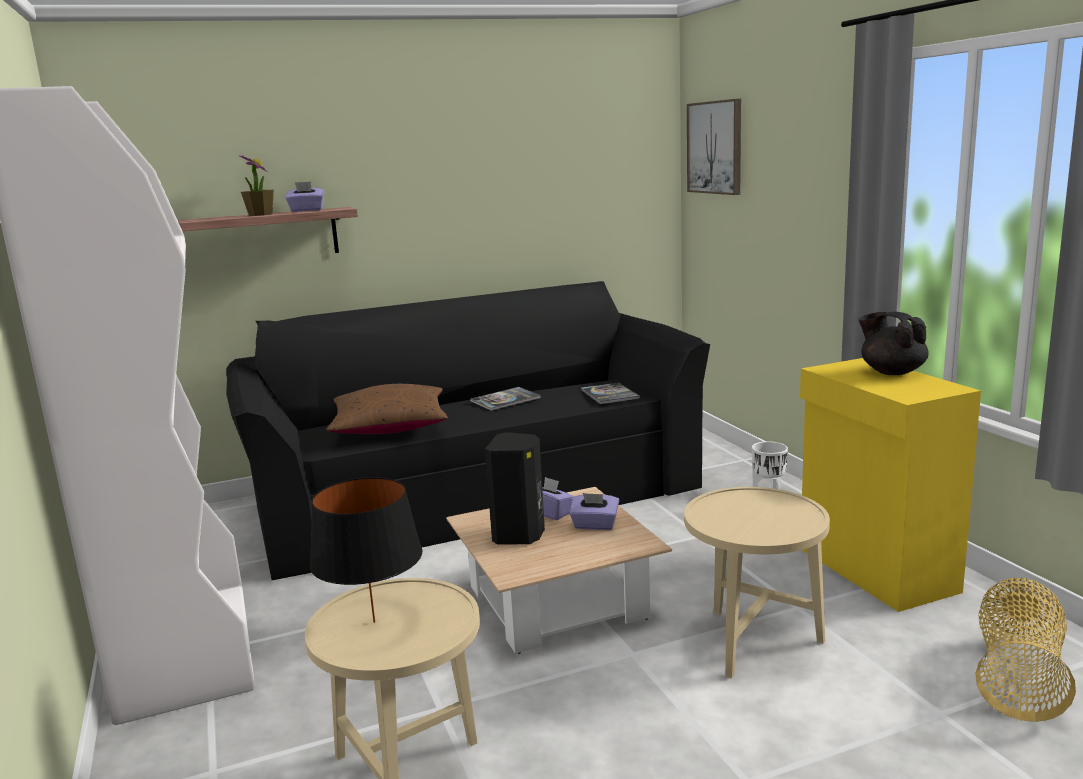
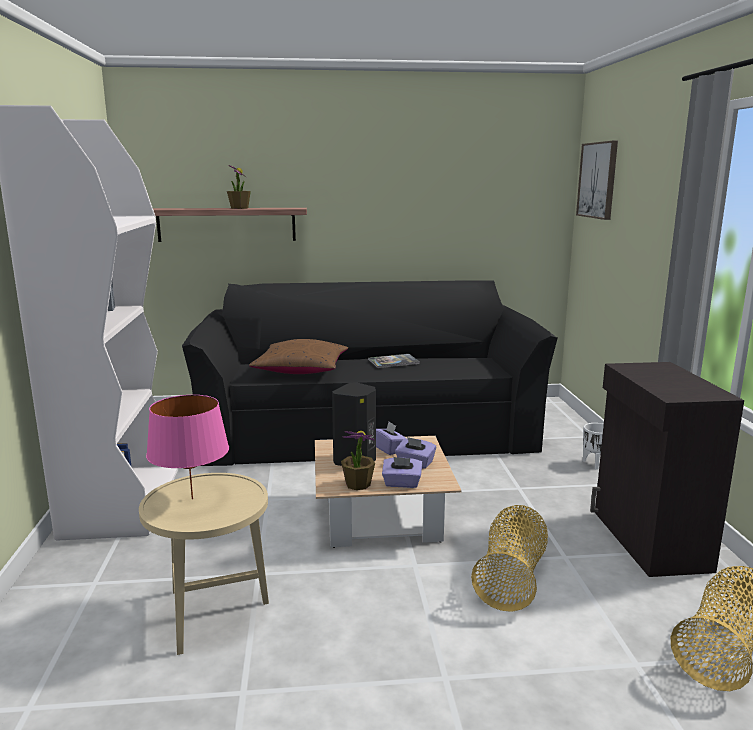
camera: 15 degrees right, 0 degrees up
purple tissue box [286,181,324,212] -> purple tissue box moved to [382,457,422,488]
black table lamp [310,477,423,623] -> pink table lamp [146,395,229,499]
book [581,382,640,404] -> none
beige side table [684,487,830,679] -> basket [471,505,548,612]
yellow cabinet [800,358,981,612] -> black cabinet [590,362,744,577]
black teapot [859,312,928,375] -> none
none -> potted plant [341,431,375,490]

